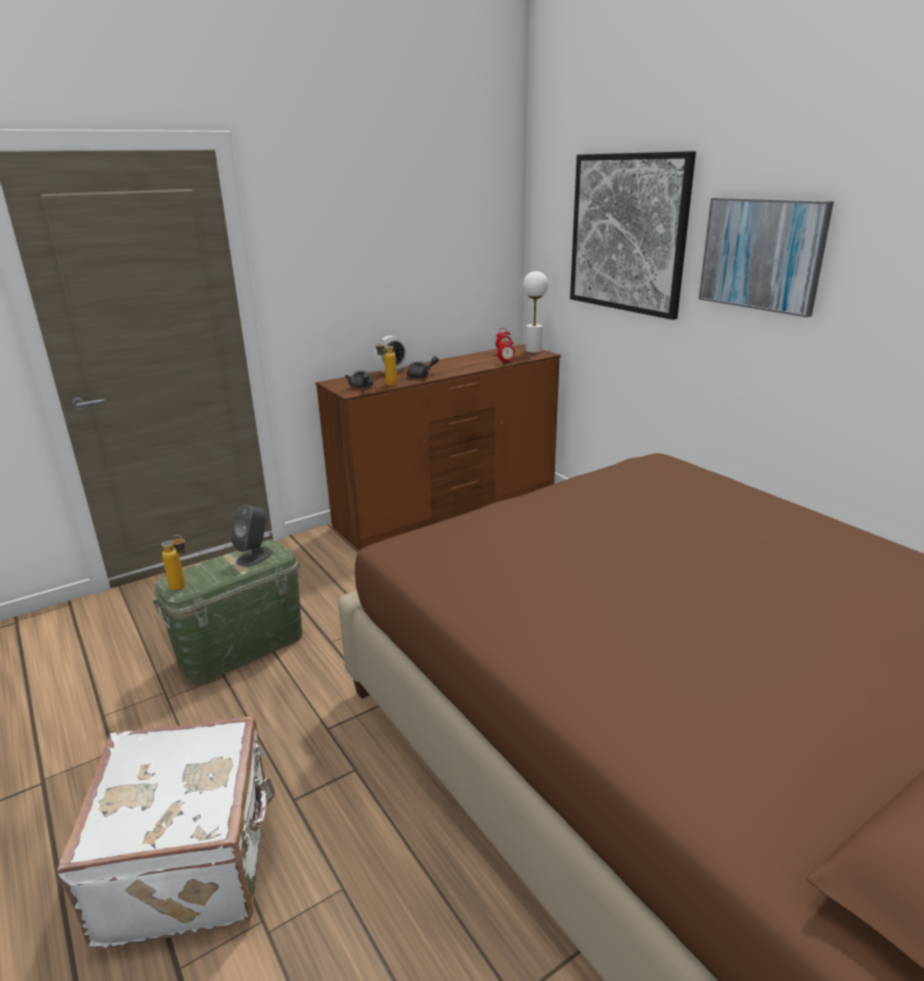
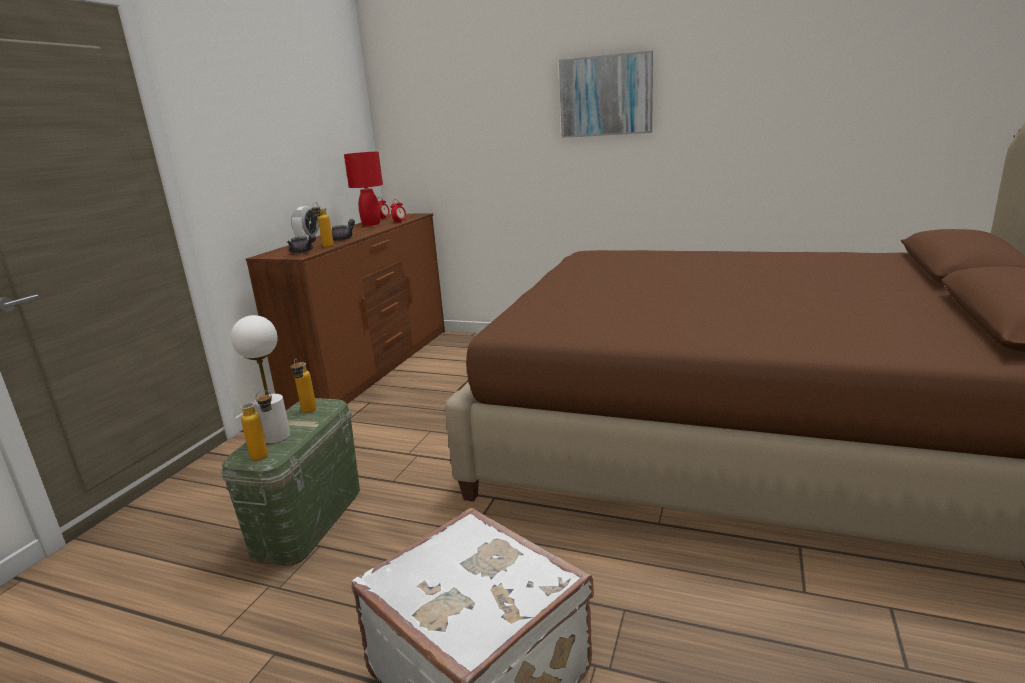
camera: 35 degrees left, 5 degrees down
grey speaker [231,505,273,567] -> bottle [291,358,317,413]
white table lamp [523,271,548,353] -> white table lamp moved to [231,315,291,444]
picture [570,151,696,320] -> none
none -> red table lamp [344,152,383,226]

